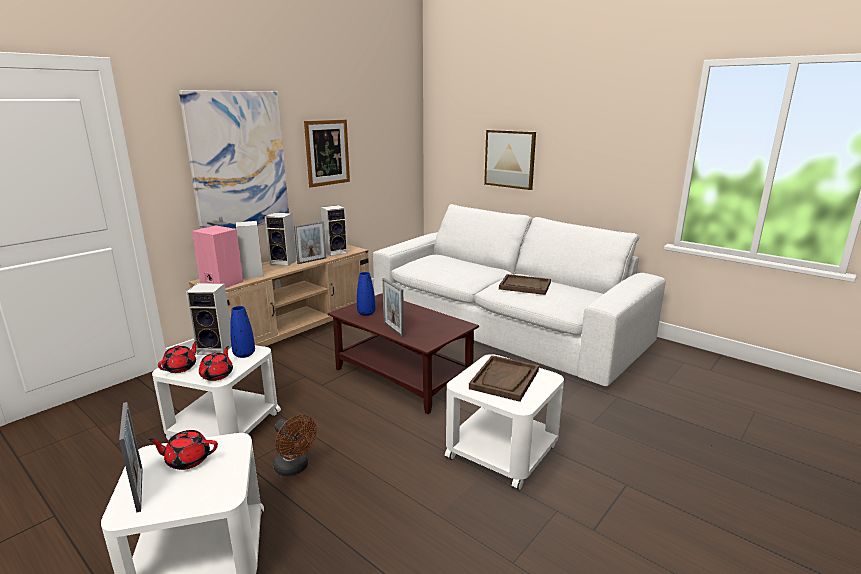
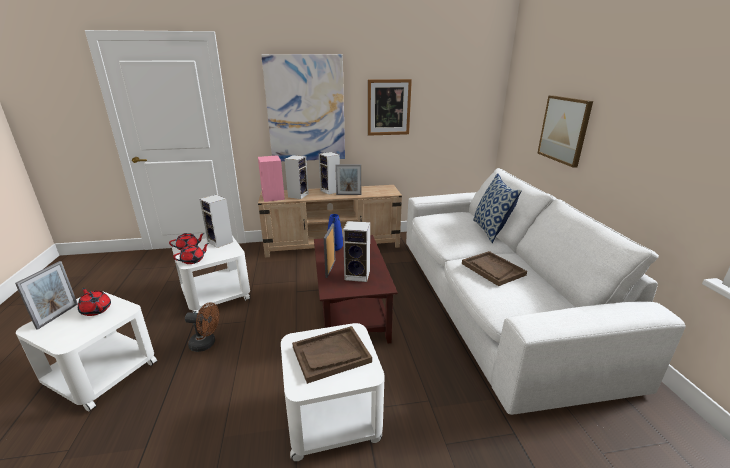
camera: 40 degrees right, 5 degrees up
blue vase [230,306,255,358] -> none
brown fan [273,415,317,476] -> brown fan turned 75 degrees counterclockwise [185,302,219,352]
speaker [321,205,348,256] -> speaker moved to [343,221,370,282]
none -> pillow [473,173,522,243]

